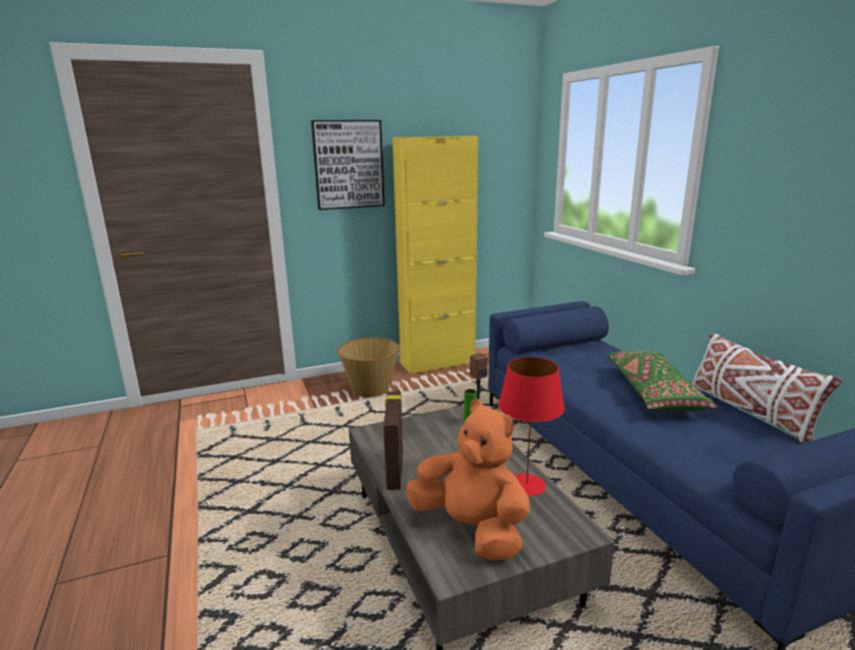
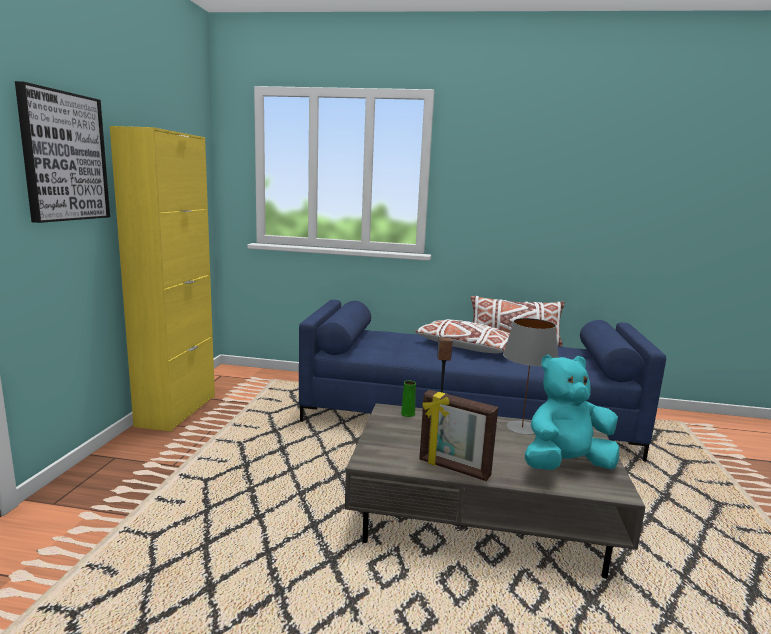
camera: 60 degrees left, 5 degrees down
basket [337,338,400,398] -> none
orange plush toy [406,399,530,561] -> turquoise plush toy [525,354,619,470]
red table lamp [498,357,565,496] -> grey table lamp [503,318,558,435]
green pillow [608,351,717,412] -> white pillow [415,319,510,353]

